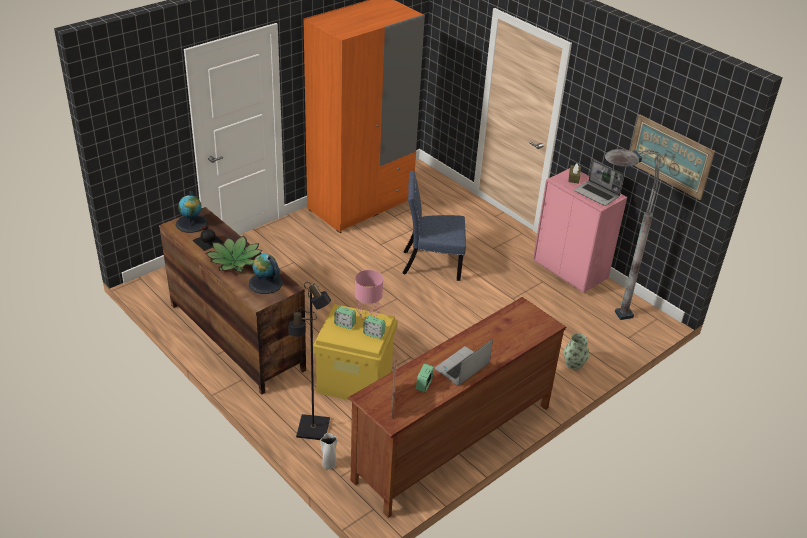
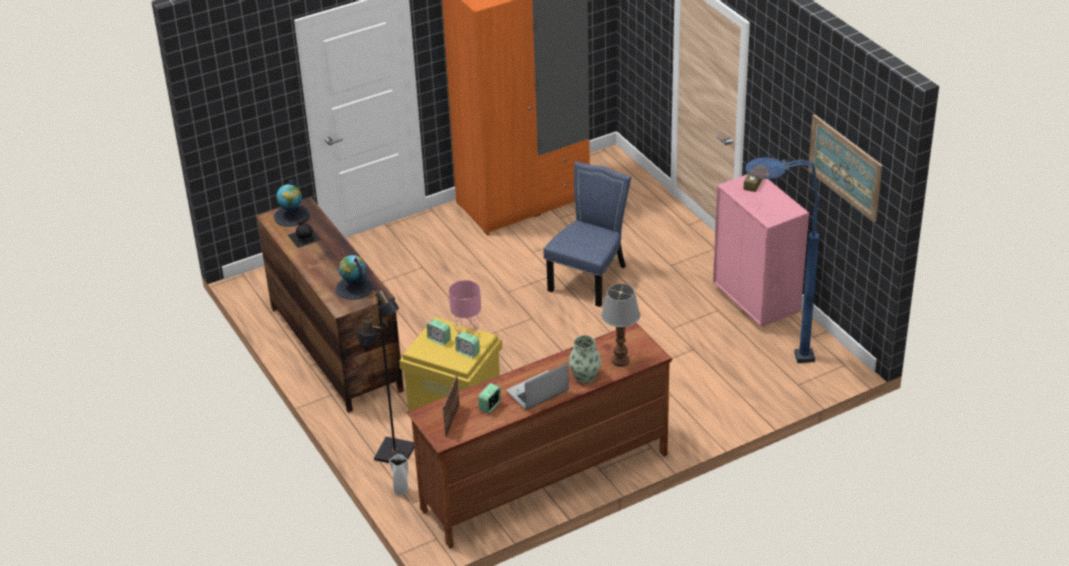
camera: 15 degrees right, 0 degrees up
potted plant [205,236,263,272] -> none
blue chair [402,171,466,281] -> blue chair turned 105 degrees clockwise [544,161,631,307]
vase [564,333,589,370] -> vase moved to [569,335,601,383]
laptop [574,160,625,206] -> none
grey floor lamp [605,149,661,320] -> blue floor lamp [745,157,819,363]
none -> table lamp [601,284,640,367]

